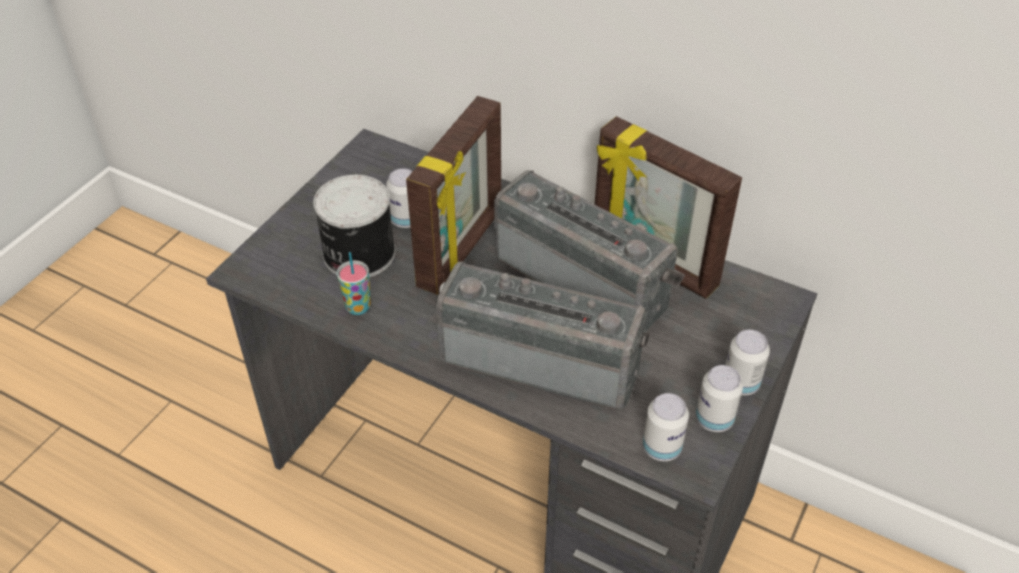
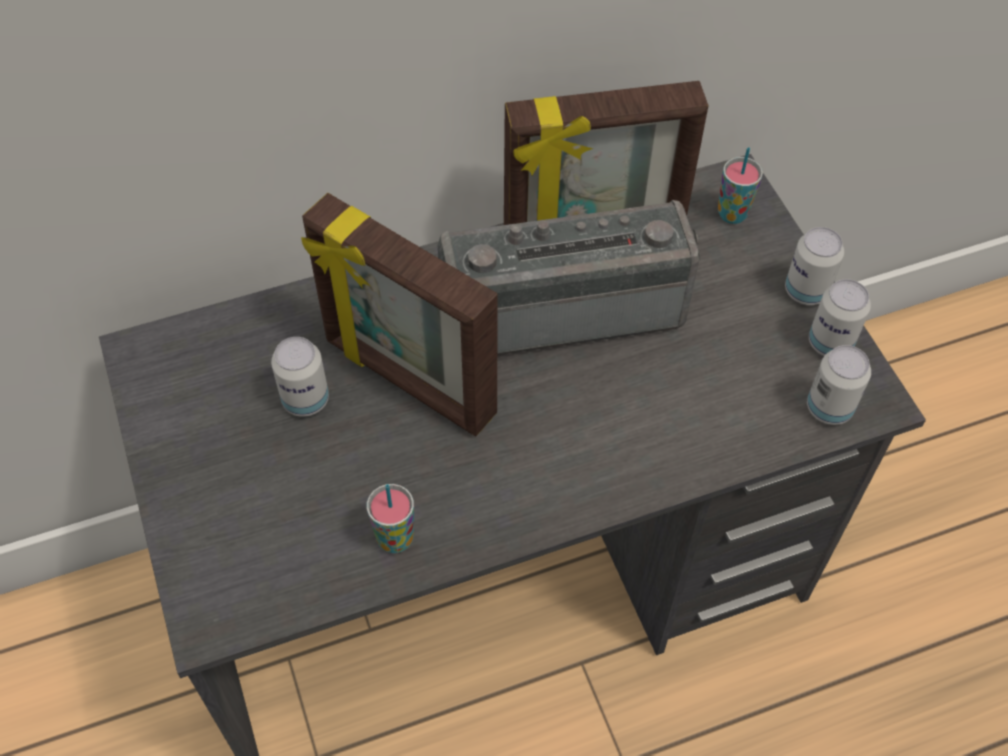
camera: 50 degrees left, 10 degrees up
can [313,175,396,277] -> none
picture frame [406,96,501,295] -> picture frame turned 150 degrees clockwise [301,193,498,436]
radio [436,261,650,411] -> none
none -> cup [718,147,763,224]

